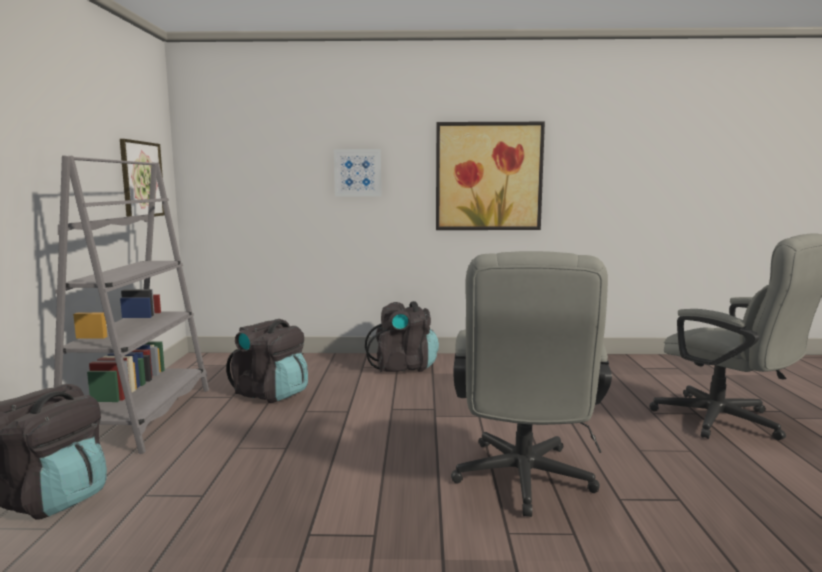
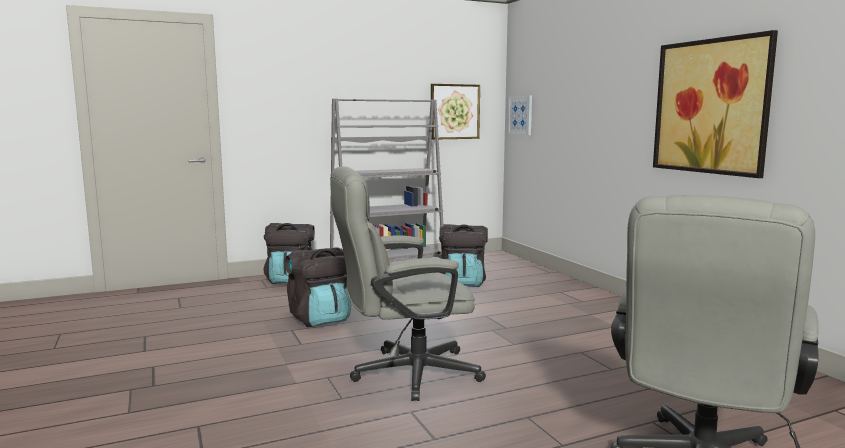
camera: 65 degrees right, 0 degrees up
picture [334,149,381,197] -> picture moved to [508,95,532,135]
black backpack [365,301,439,372] -> black backpack moved to [285,247,351,327]

